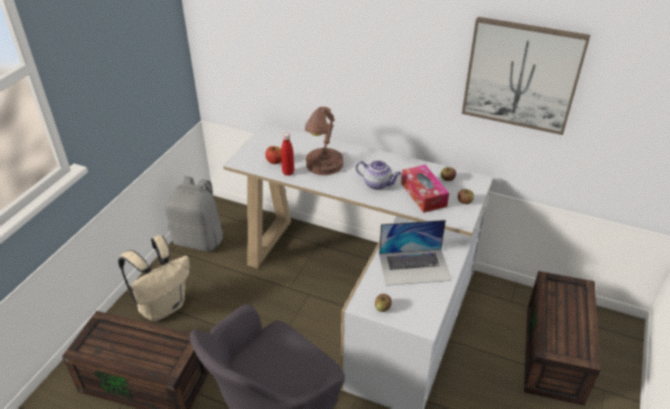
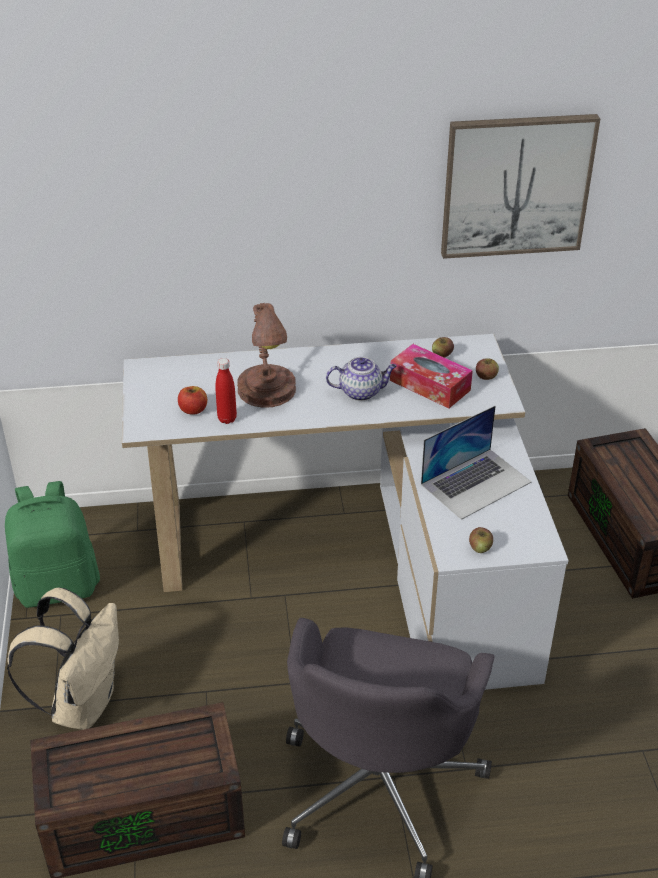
camera: 30 degrees left, 0 degrees up
grey backpack [165,176,223,252] -> green backpack [5,481,100,608]

